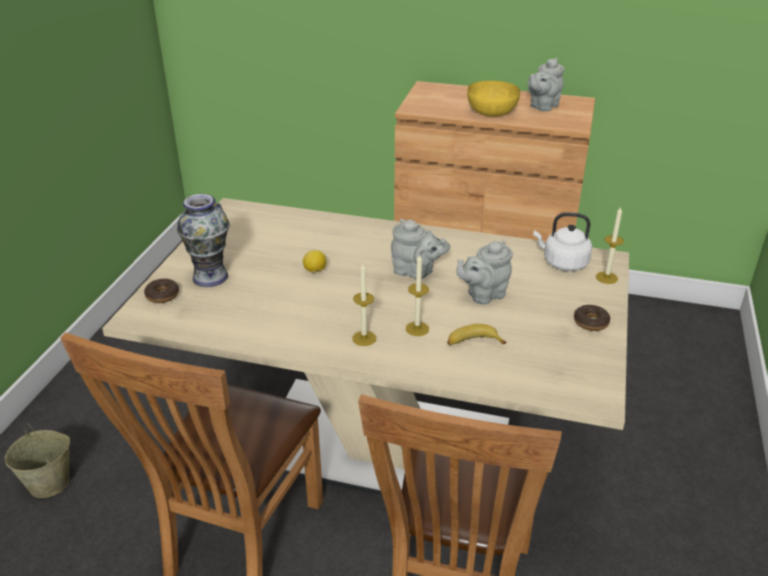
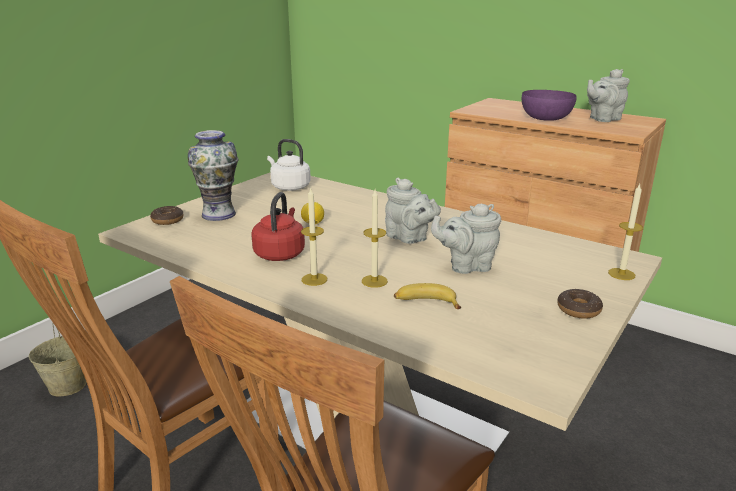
camera: 20 degrees right, 10 degrees down
yellow bowl [467,81,520,117] -> purple bowl [522,90,576,121]
white kettle [534,212,592,271] -> white kettle moved to [267,139,311,191]
none -> red kettle [251,192,305,261]

